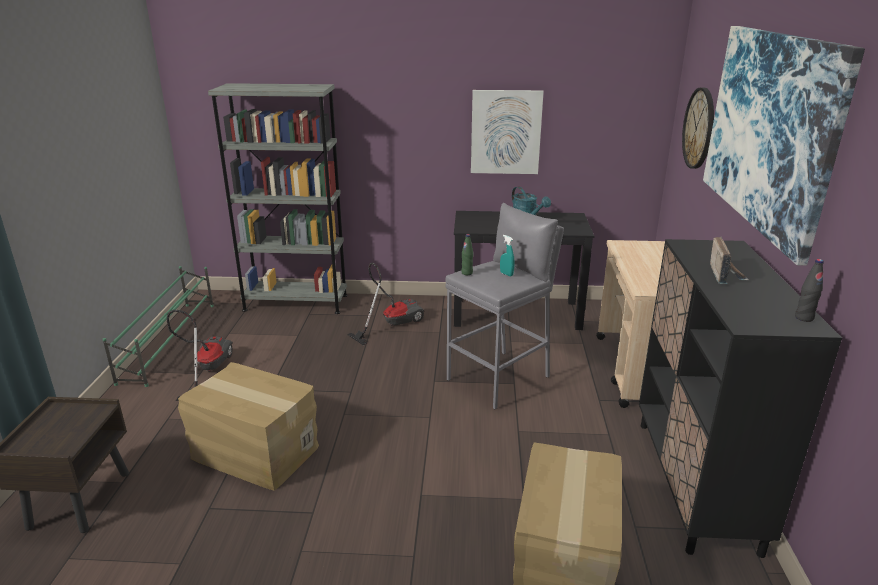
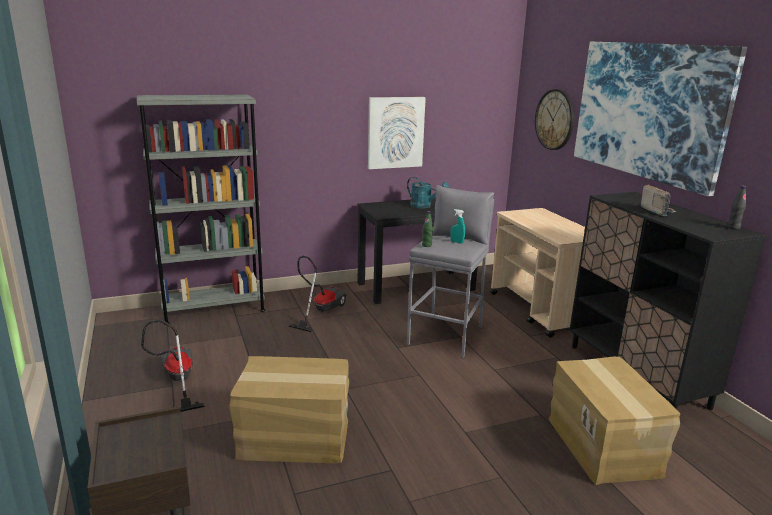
camera: 25 degrees left, 5 degrees down
green shoe rack [103,266,214,387] -> none

